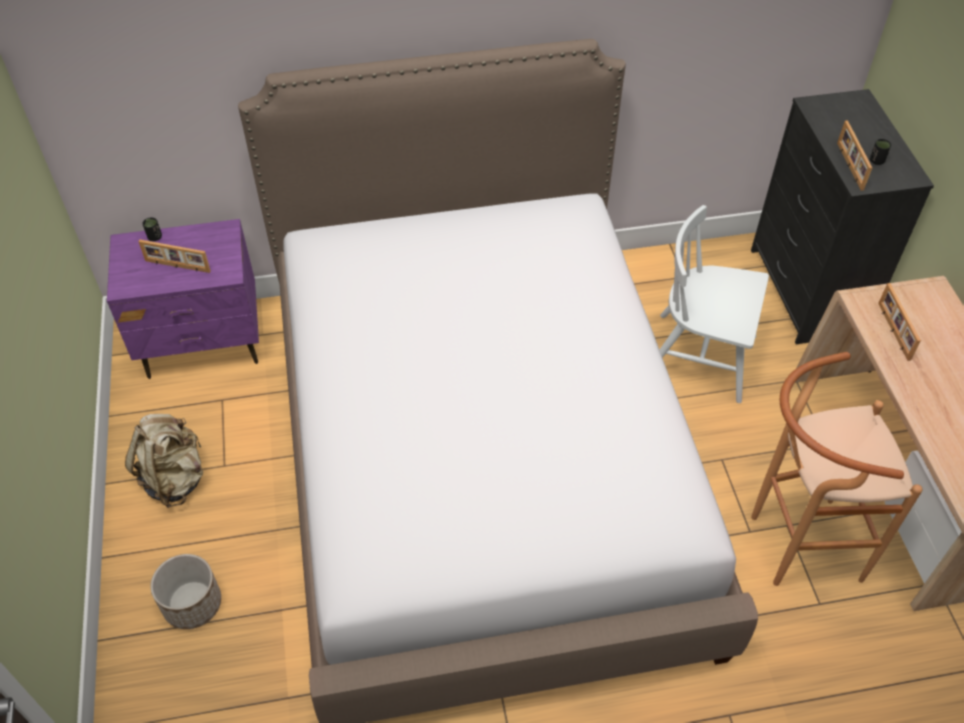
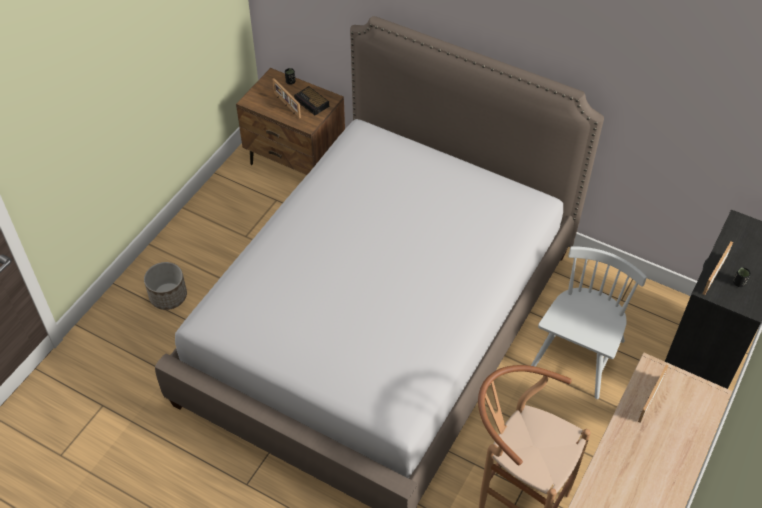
camera: 40 degrees right, 0 degrees up
purple nightstand [107,219,259,379] -> brown nightstand [236,68,345,175]
beige backpack [125,414,203,508] -> none
white chair [660,205,769,403] -> white chair turned 60 degrees clockwise [531,246,647,399]
none -> alarm clock [294,86,329,115]

